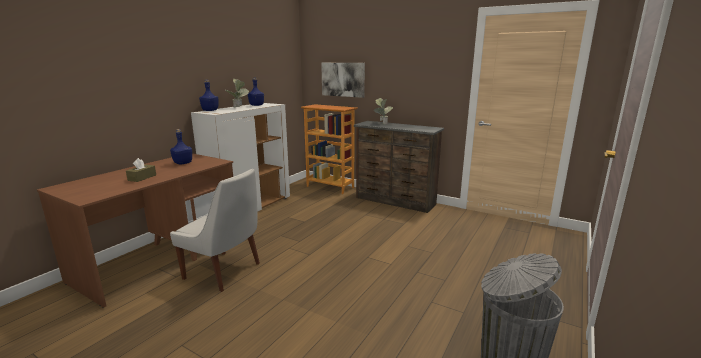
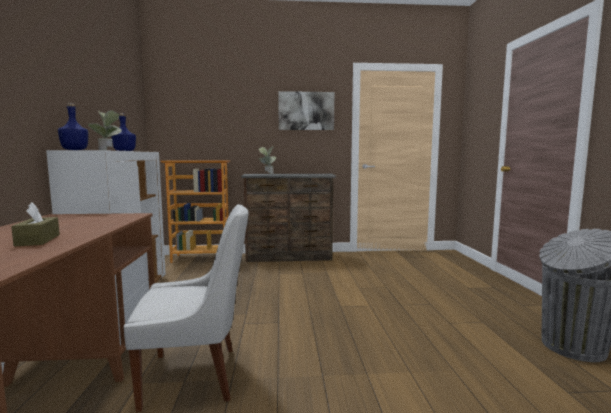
camera: 35 degrees left, 10 degrees down
blue bottle [170,129,192,164] -> none
picture [321,63,365,98] -> picture moved to [278,91,334,130]

